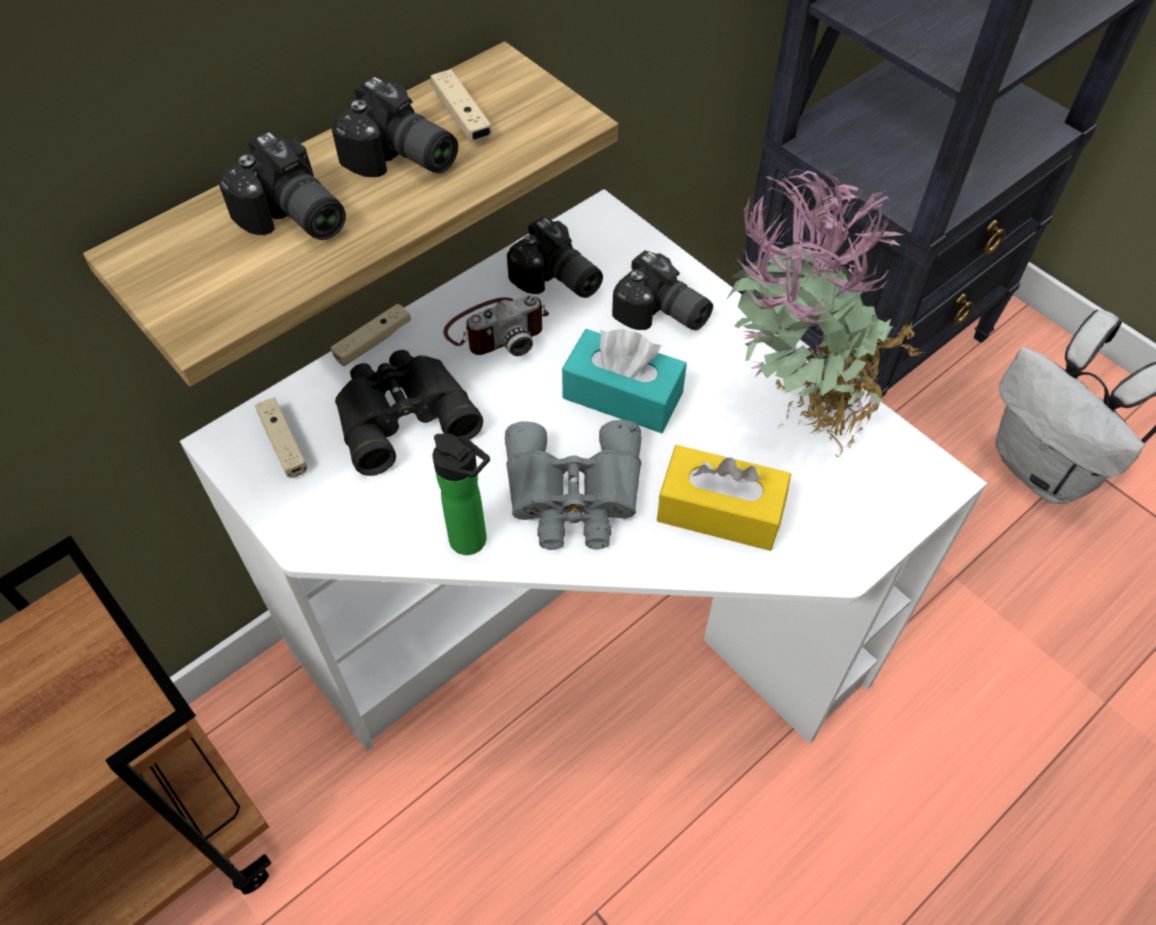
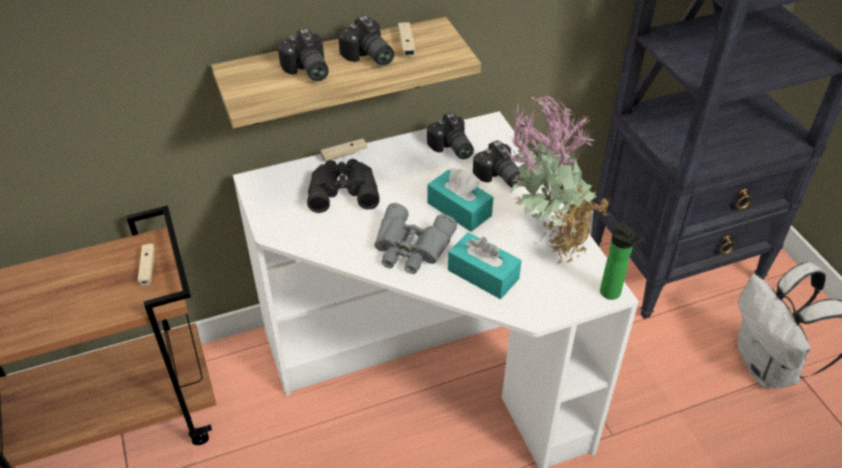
camera: 20 degrees right, 10 degrees down
beige game controller [255,397,308,478] -> beige game controller moved to [138,244,155,286]
bottle [432,433,490,555] -> bottle moved to [600,222,644,300]
camera [444,295,549,356] -> none
yellow tissue box [657,445,791,551] -> turquoise tissue box [448,232,522,299]

